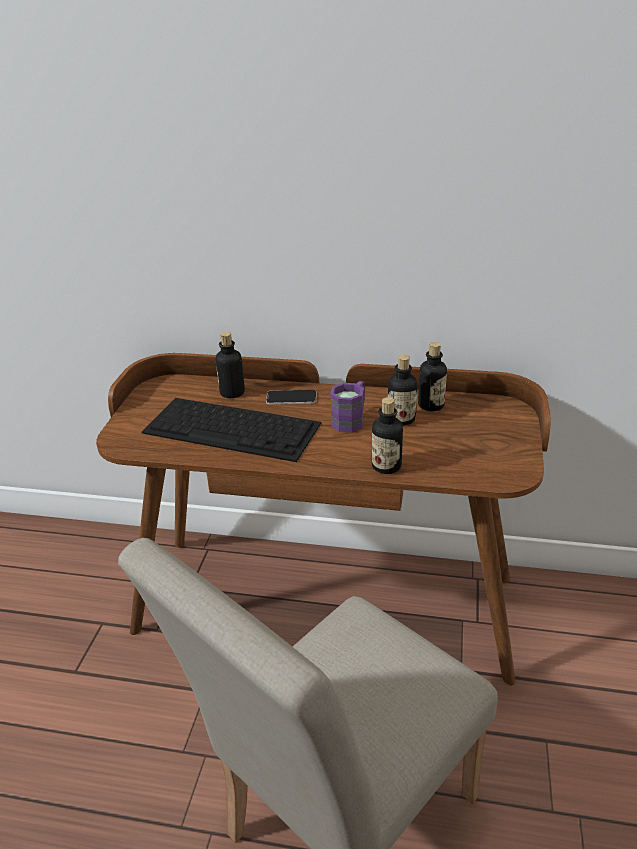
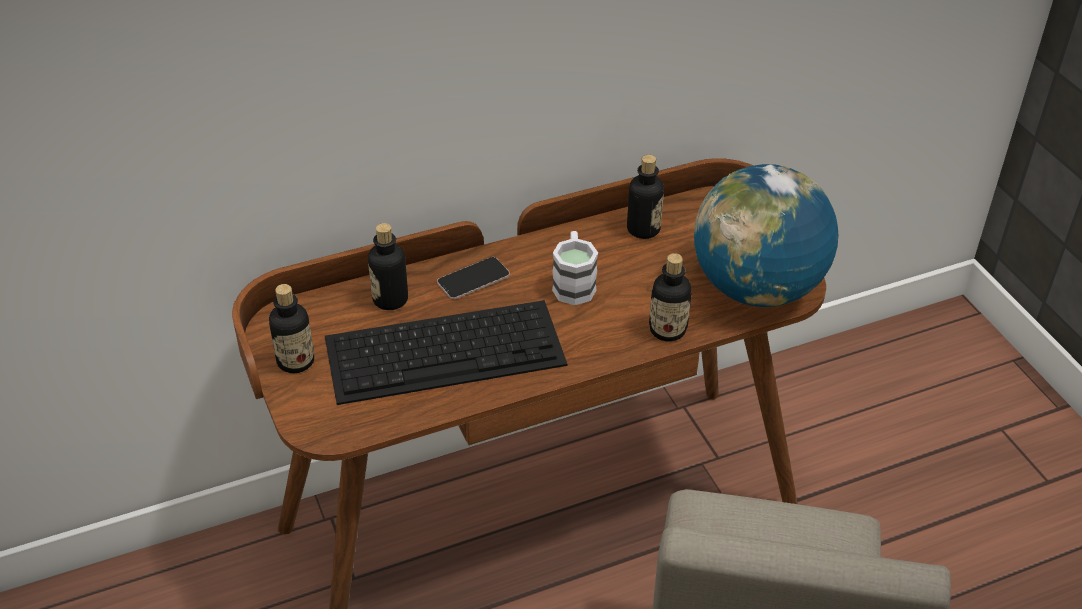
camera: 35 degrees left, 10 degrees up
purple mug [330,381,365,433] -> white mug [552,231,598,305]
bottle [388,355,417,426] -> bottle moved to [269,284,314,373]
none -> globe [694,164,838,307]

